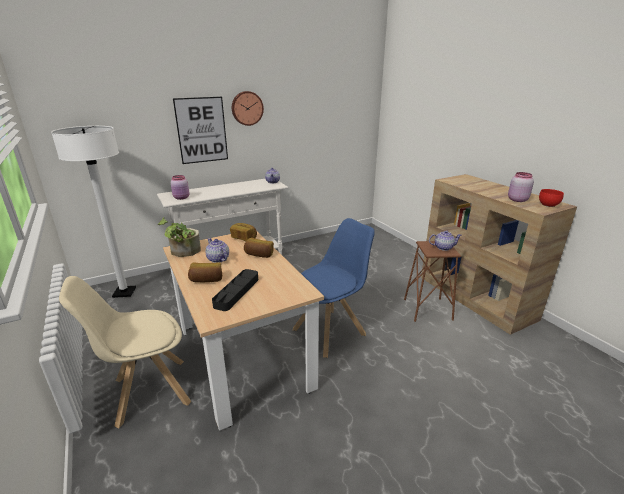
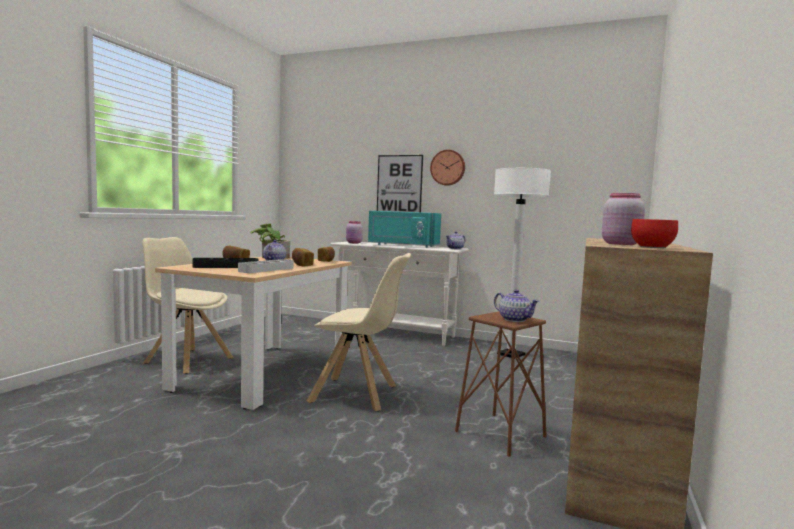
camera: 50 degrees right, 20 degrees down
white floor lamp [51,126,136,298] -> white floor lamp moved to [494,168,551,358]
blue chair [292,218,375,358] -> beige chair [307,253,411,411]
none -> grey tray [238,259,294,273]
none -> turquoise microwave [368,211,441,248]

